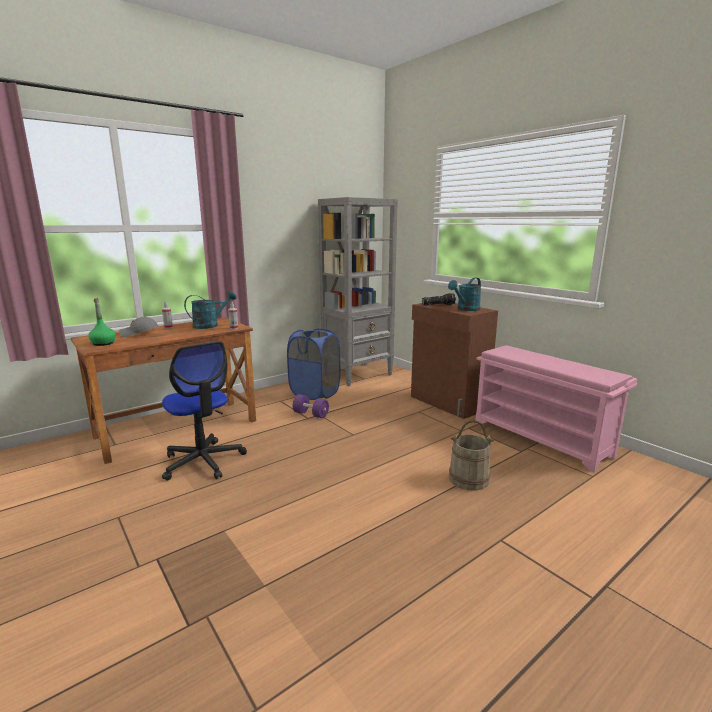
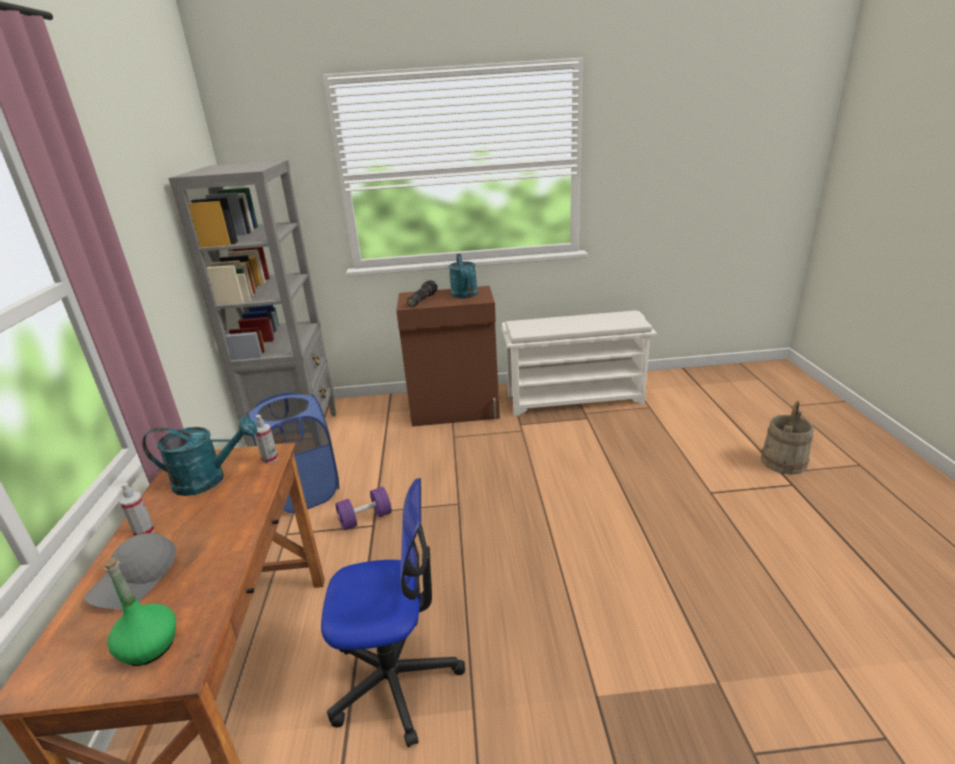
camera: 55 degrees left, 10 degrees up
turquoise watering can [184,291,236,329] -> turquoise watering can turned 90 degrees clockwise [142,417,257,496]
beige bucket [449,420,494,491] -> beige bucket moved to [761,401,814,475]
pink shoe rack [476,345,637,472] -> white shoe rack [502,310,657,416]

